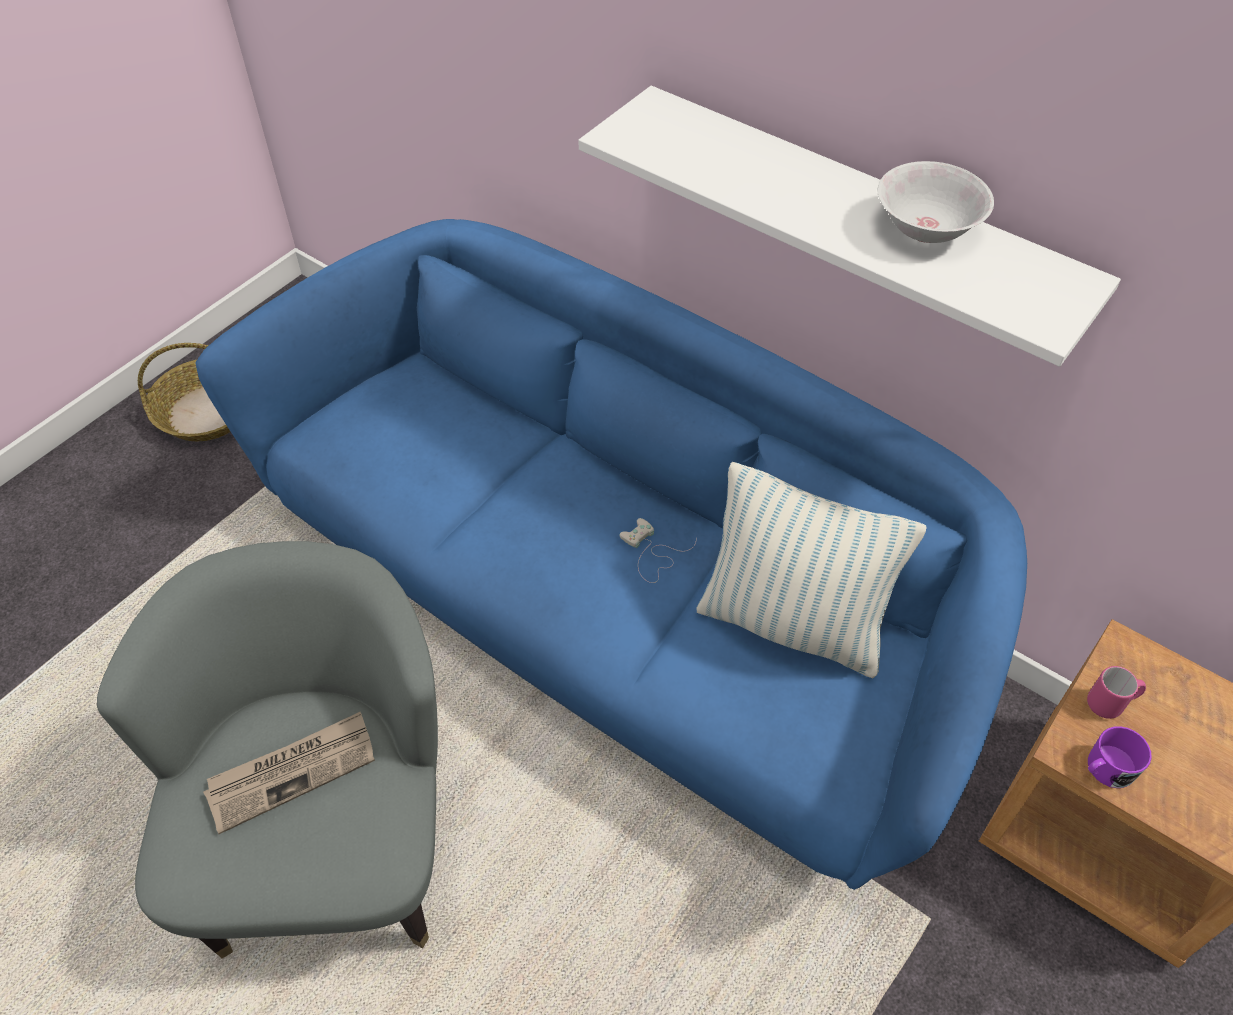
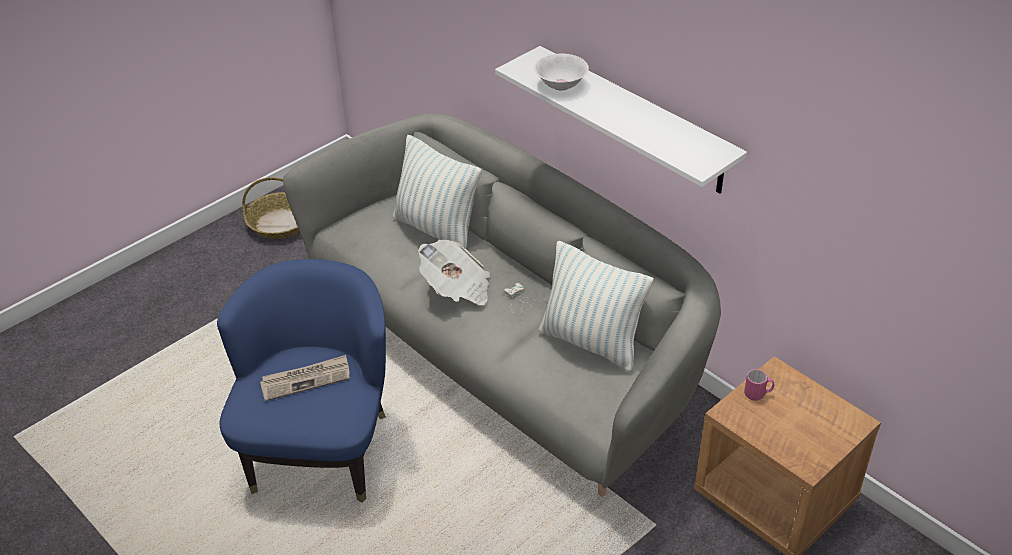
camera: 10 degrees right, 10 degrees down
grey armchair [97,541,438,958] -> blue armchair [217,259,386,503]
blue sofa [195,219,1027,890] -> grey sofa [283,114,721,497]
white bowl [878,161,994,243] -> white bowl moved to [534,53,589,90]
purple mug [1088,726,1152,788] -> none
none -> pillow [393,135,482,249]
none -> newspaper [418,240,490,305]

